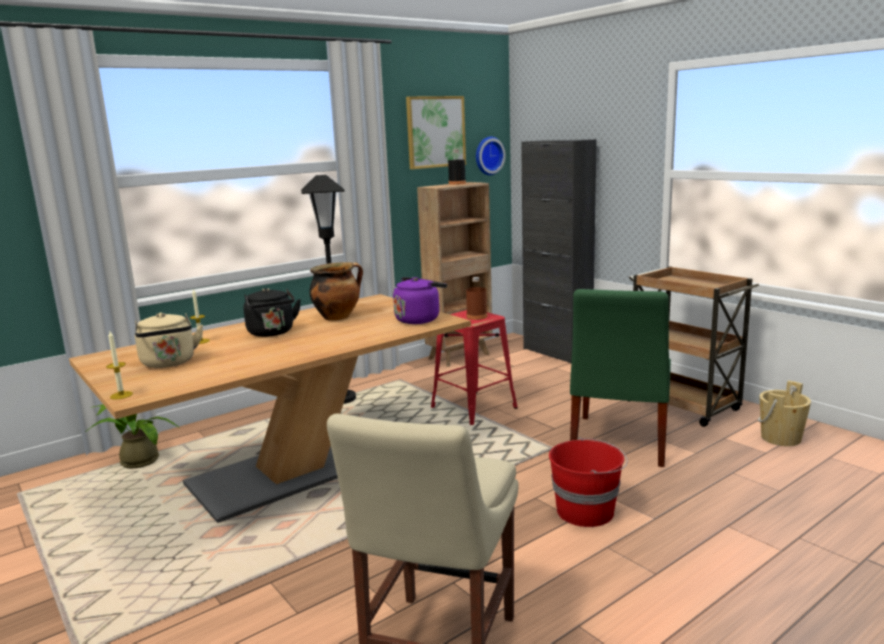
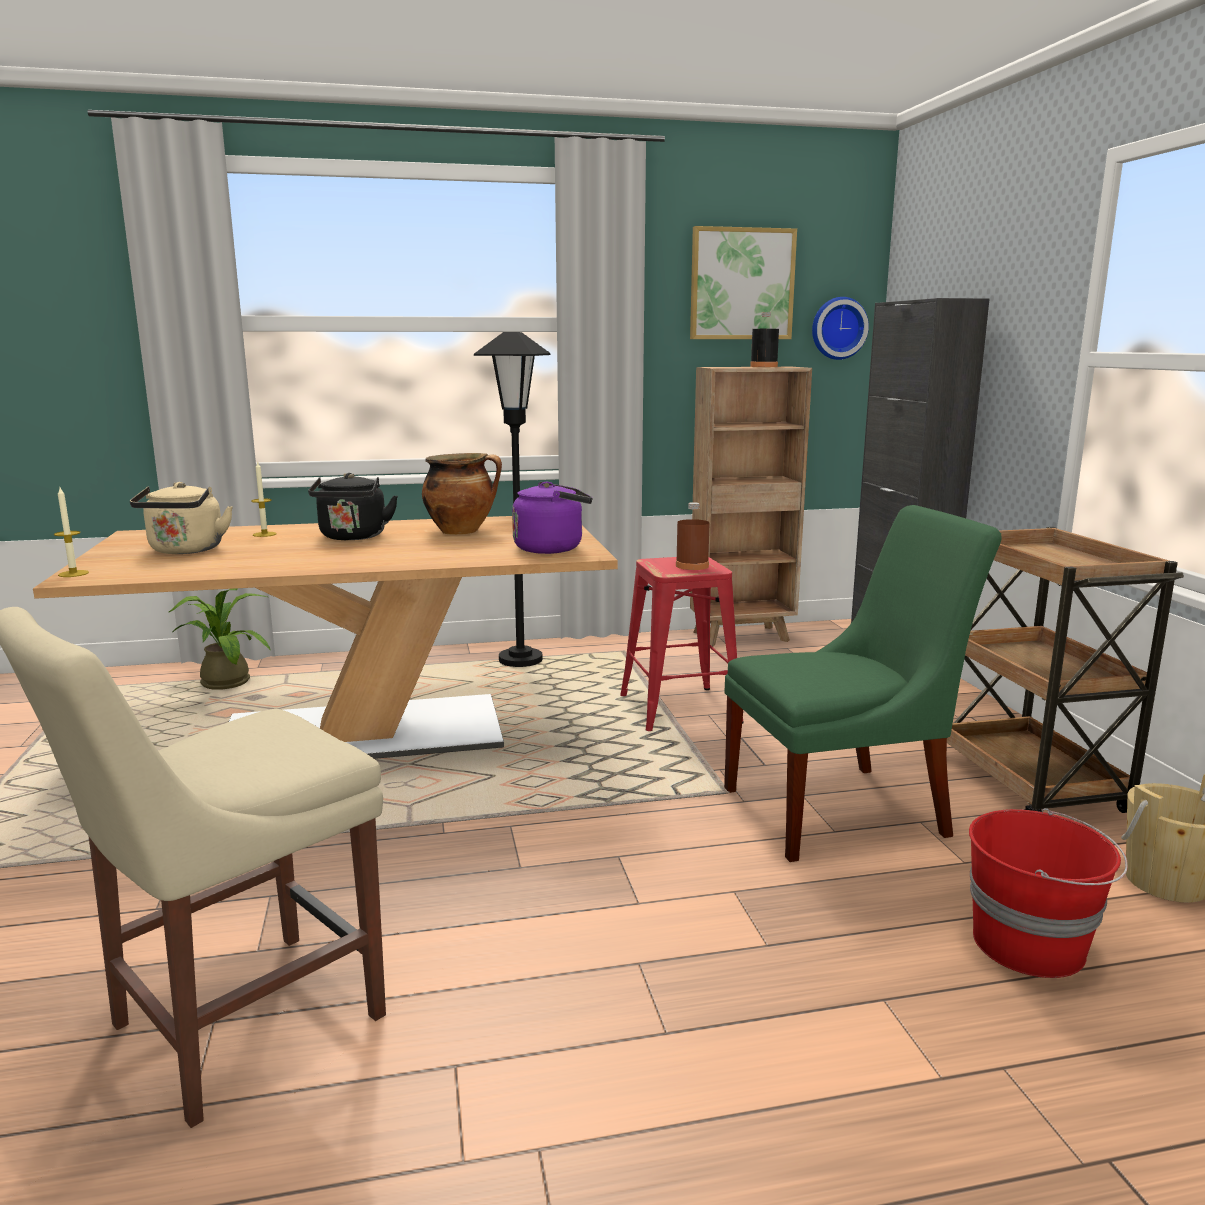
camera: 25 degrees right, 0 degrees up
red bucket [549,437,628,527] -> red bucket moved to [969,808,1128,978]
green chair [570,289,671,467] -> green chair turned 150 degrees counterclockwise [724,505,1002,862]

